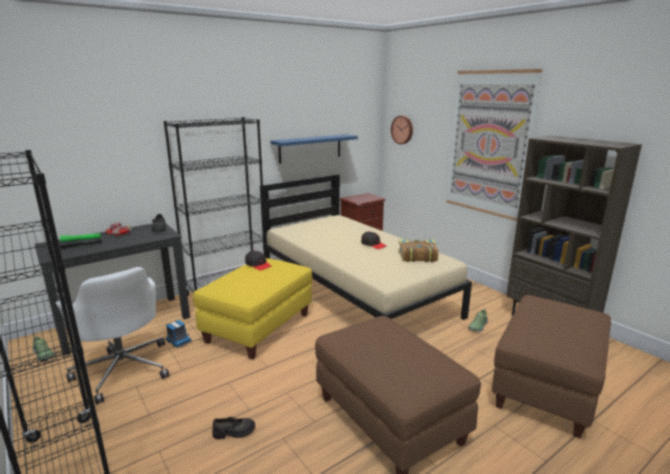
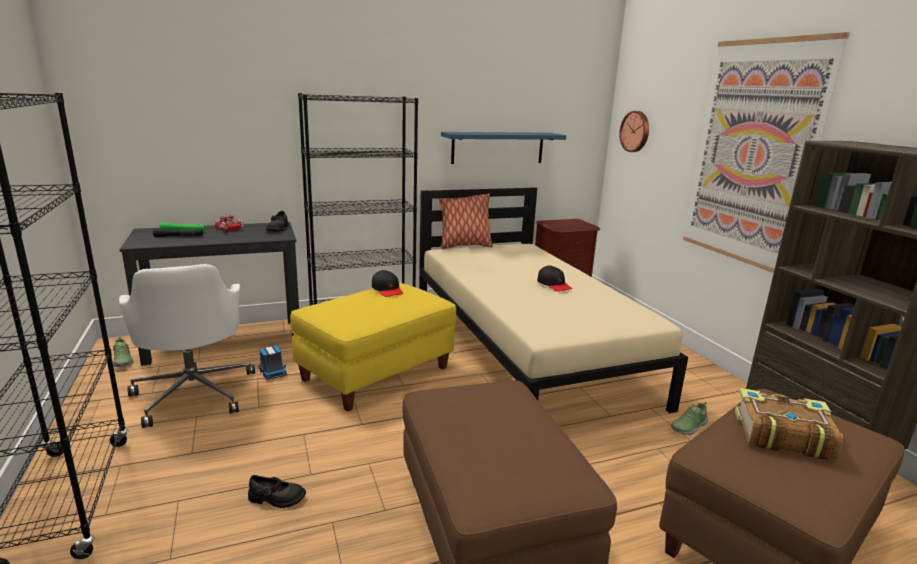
camera: 15 degrees right, 0 degrees up
book [398,239,439,262] -> book moved to [735,388,843,460]
none -> pillow [438,193,493,249]

